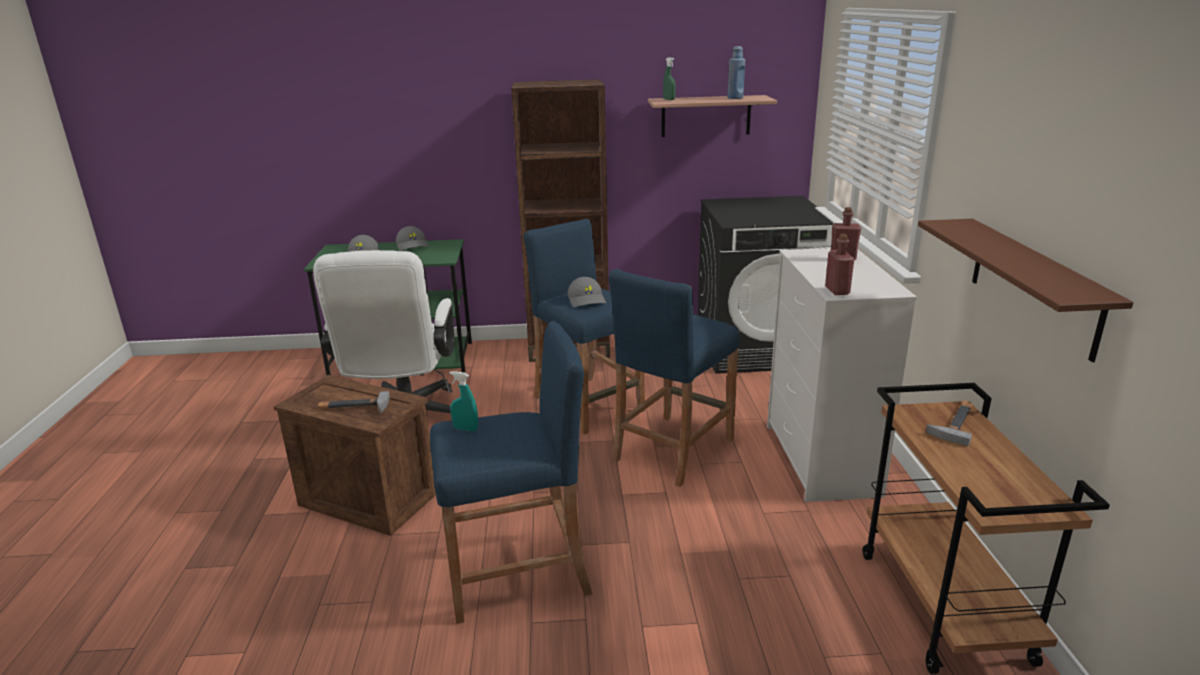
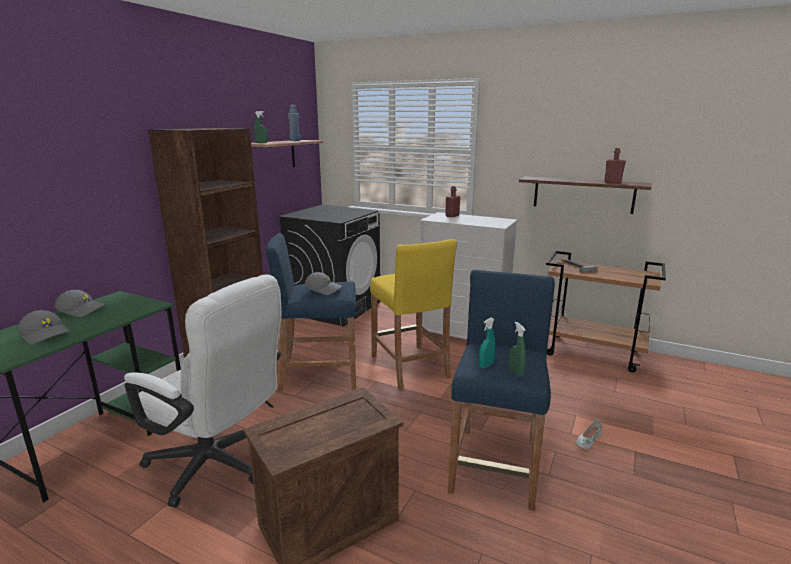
camera: 60 degrees left, 5 degrees down
hammer [318,391,390,414] -> none
blue stool [609,269,740,487] -> yellow stool [370,239,457,389]
red bottle [825,234,854,295] -> red bottle moved to [604,148,626,184]
none -> green spray bottle [509,322,526,377]
none -> white shoe [576,420,602,449]

